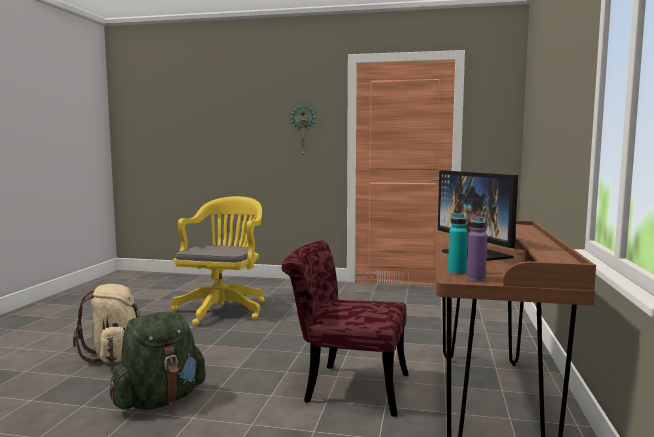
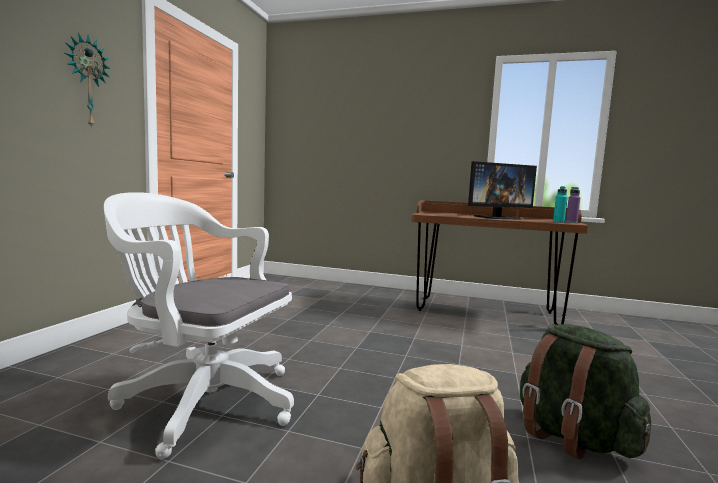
camera: 85 degrees left, 0 degrees up
yellow office chair [171,196,265,326] -> white office chair [104,192,294,459]
red chair [282,241,408,417] -> none

